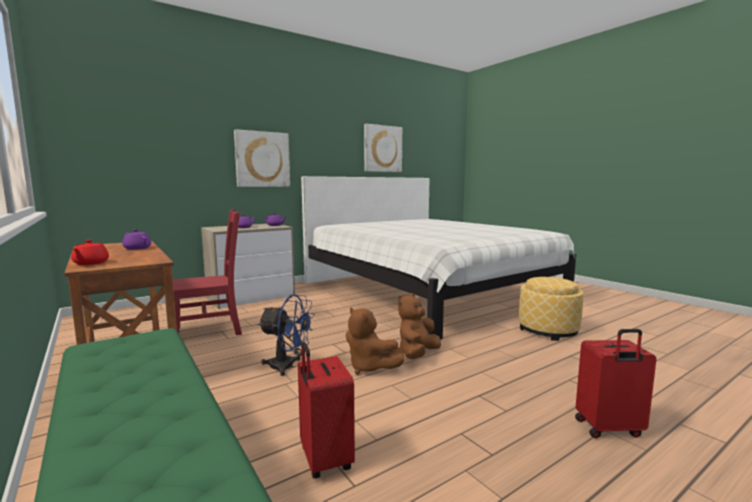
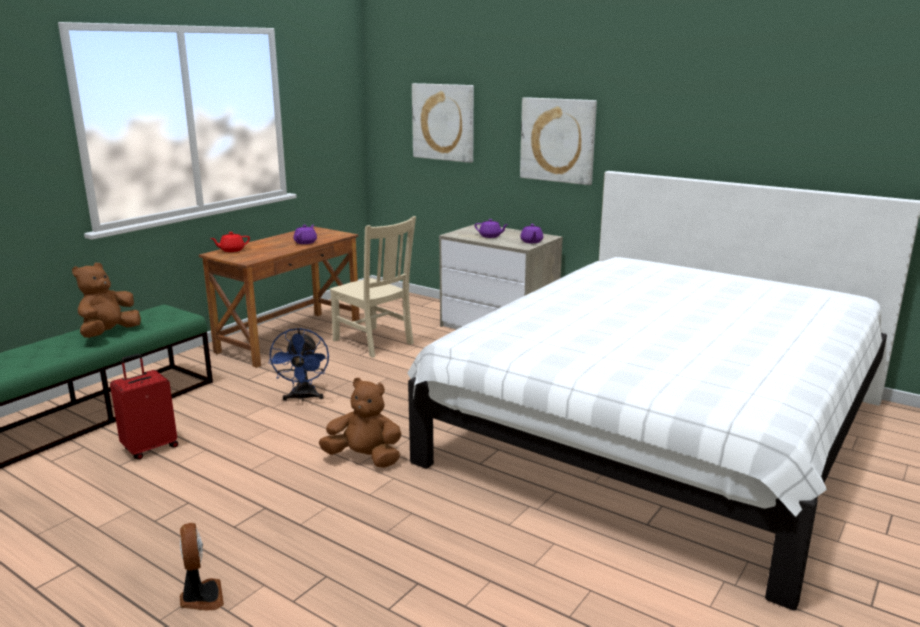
camera: 70 degrees right, 10 degrees up
red chair [173,209,242,335] -> beige chair [330,216,416,358]
brown plush toy [346,307,404,375] -> brown plush toy moved to [72,263,141,338]
picture [364,124,402,172] -> picture moved to [412,83,474,163]
ottoman [519,277,583,341] -> none
red suitcase [575,329,656,438] -> fan [180,523,224,611]

